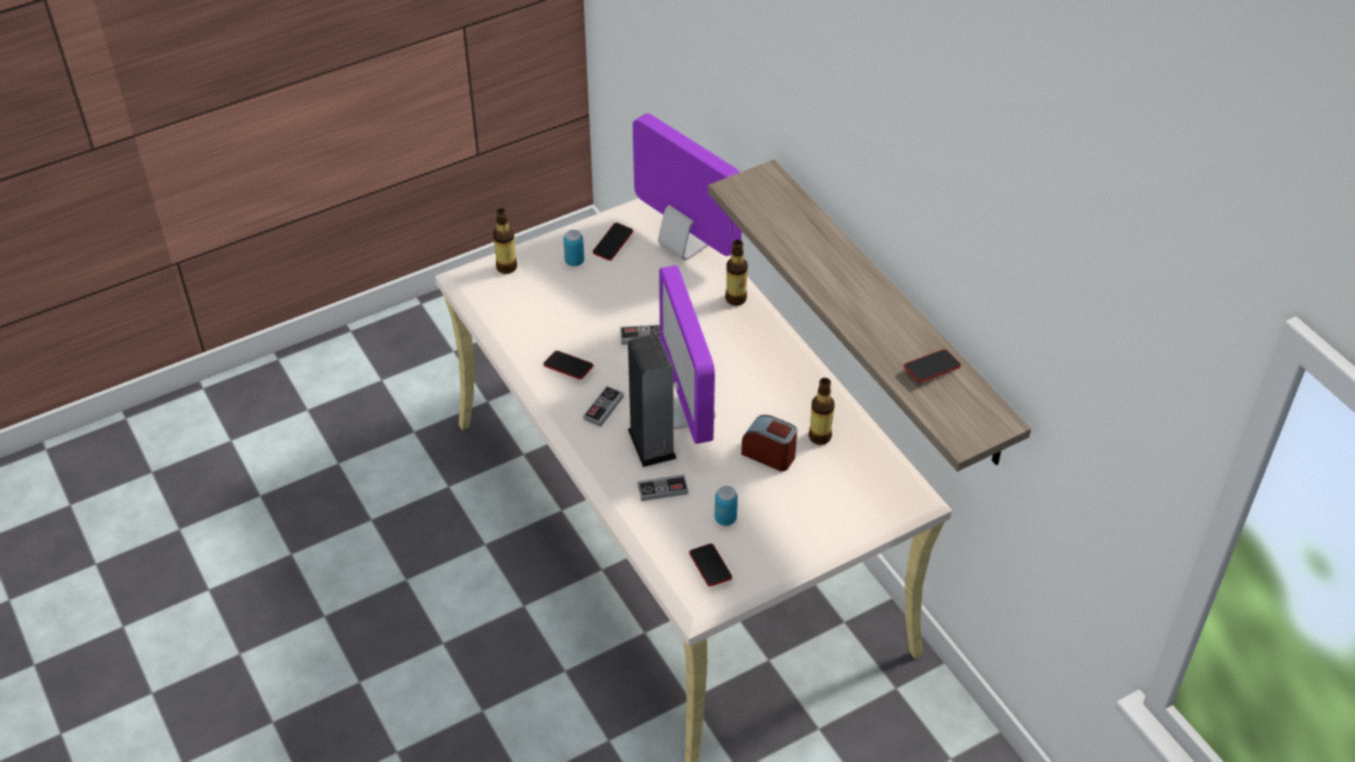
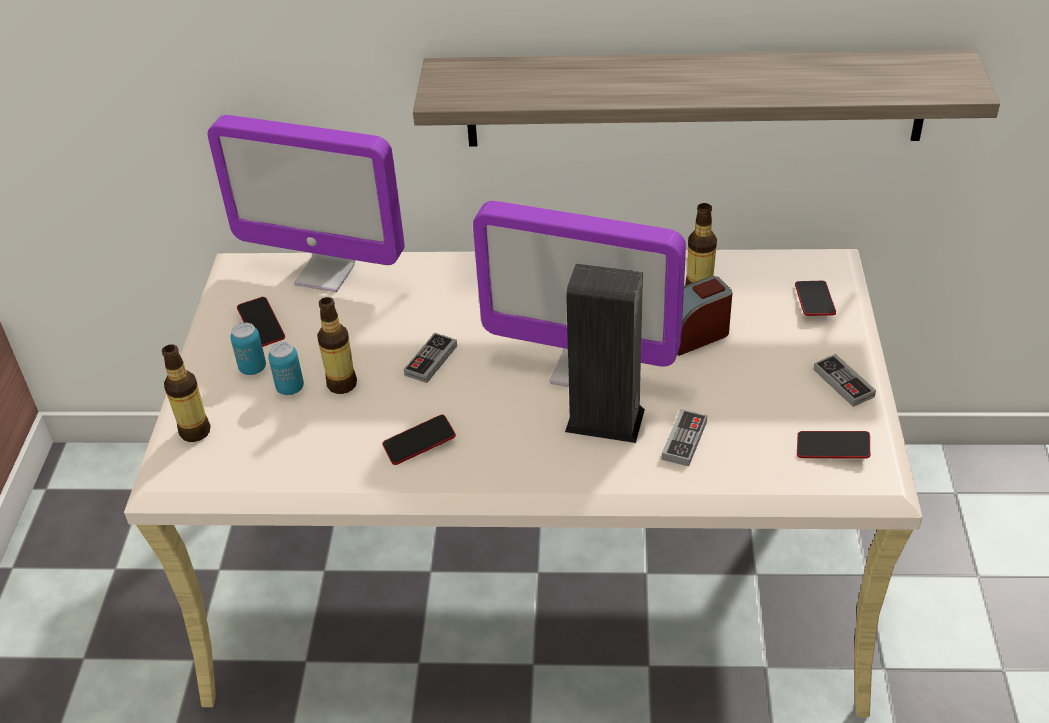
camera: 55 degrees left, 5 degrees down
game controller [583,386,624,427] -> game controller moved to [813,354,876,407]
monitor [633,113,742,260] -> monitor turned 150 degrees counterclockwise [207,115,405,292]
can [715,486,738,526] -> can moved to [268,342,304,395]
bottle [725,240,748,306] -> bottle moved to [317,297,357,394]
phone [904,349,961,382] -> phone moved to [795,281,836,316]

